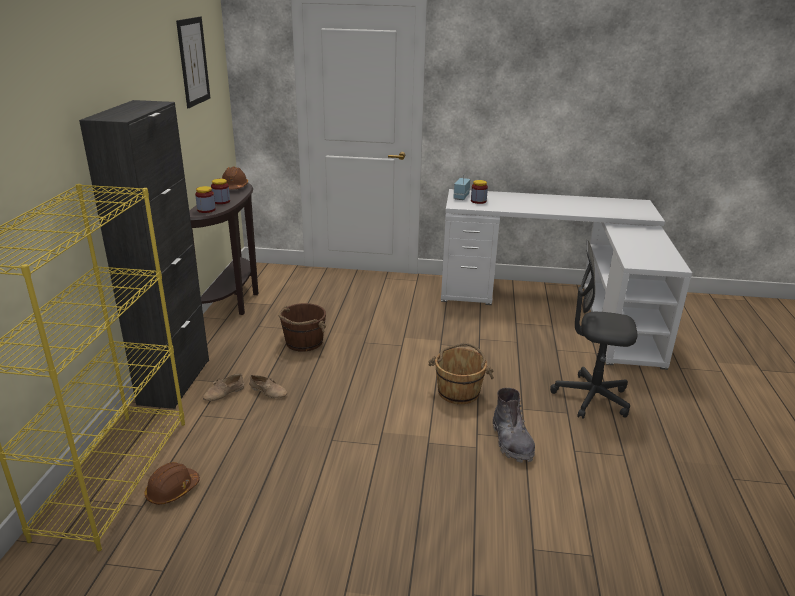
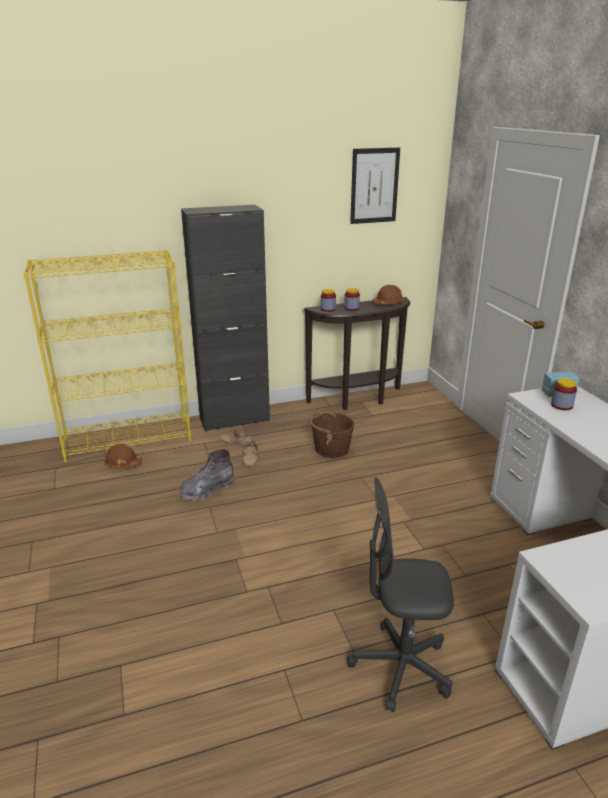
camera: 65 degrees right, 0 degrees up
brown bucket [428,343,494,404] -> none
grey boot [493,388,535,463] -> grey boot moved to [180,449,235,501]
grey office chair [550,240,637,419] -> grey office chair turned 75 degrees counterclockwise [347,477,454,712]

